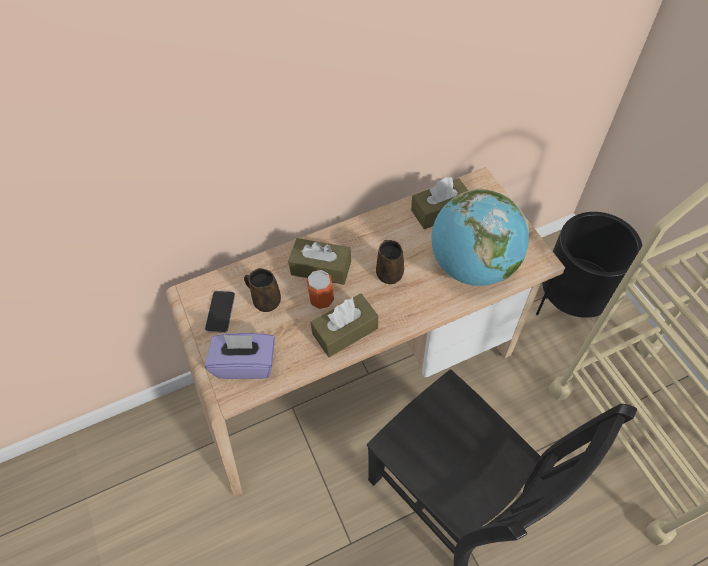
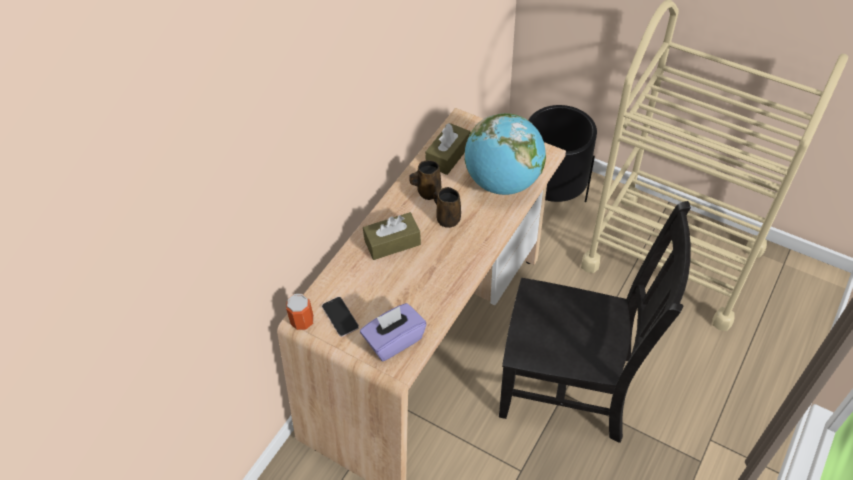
camera: 35 degrees left, 5 degrees down
brown mug [244,268,281,312] -> brown mug moved to [410,160,441,200]
can [306,270,334,309] -> can moved to [286,294,314,330]
brown tissue box [310,294,378,357] -> none

